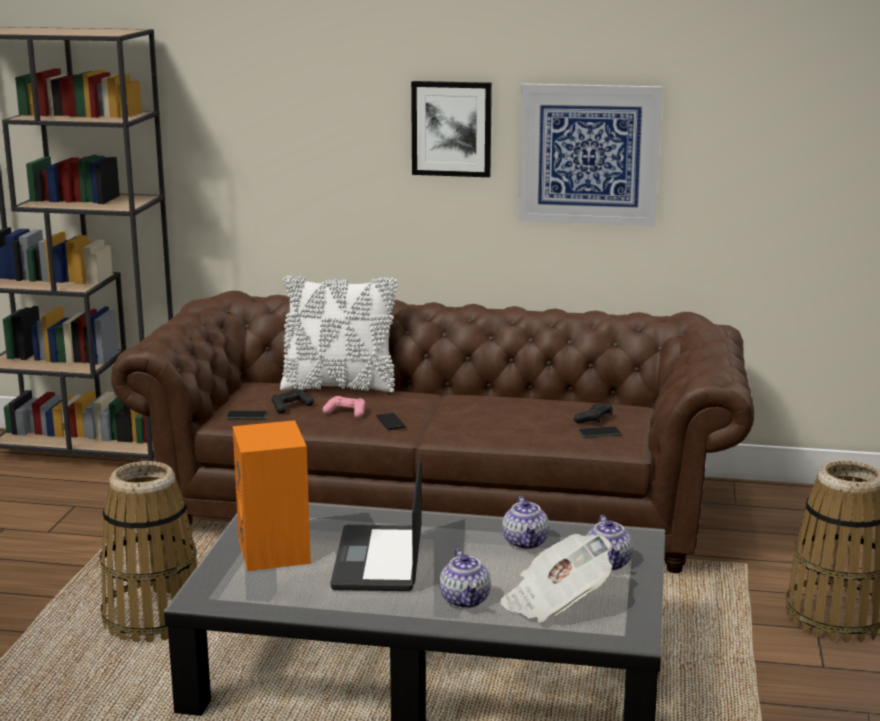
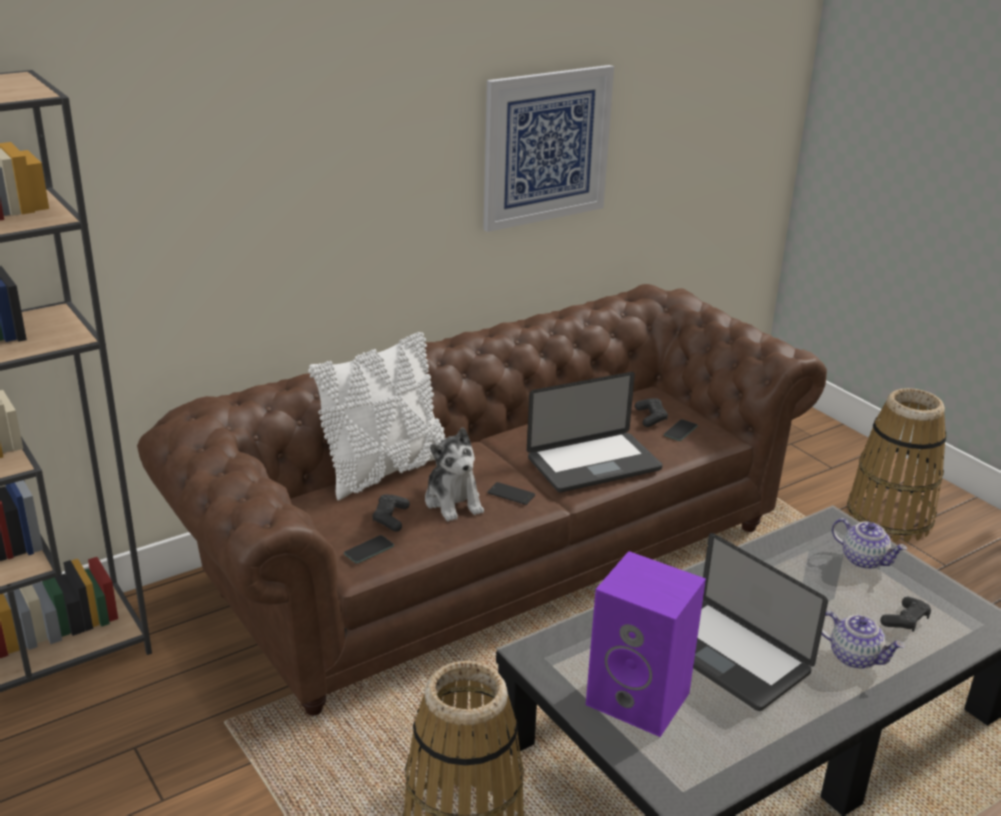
camera: 45 degrees left, 10 degrees up
orange speaker [233,420,311,571] -> purple speaker [586,551,706,737]
pink game controller [323,396,365,418] -> plush toy [425,427,484,521]
picture [411,81,492,177] -> none
newspaper [501,534,612,622] -> black game controller [880,597,931,632]
teapot [502,496,549,549] -> none
none -> laptop [527,372,663,492]

